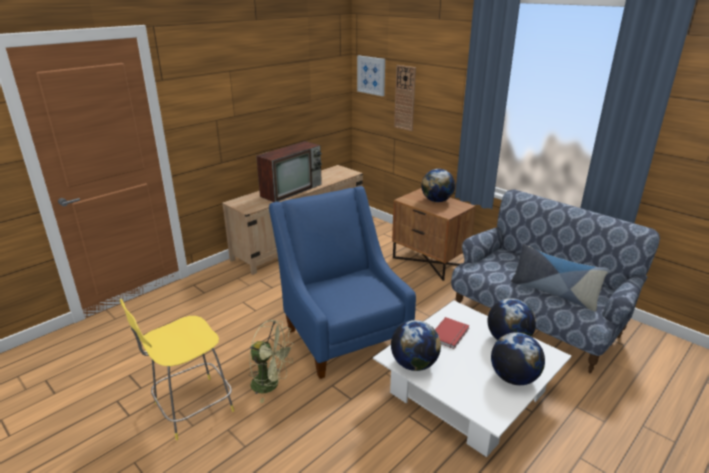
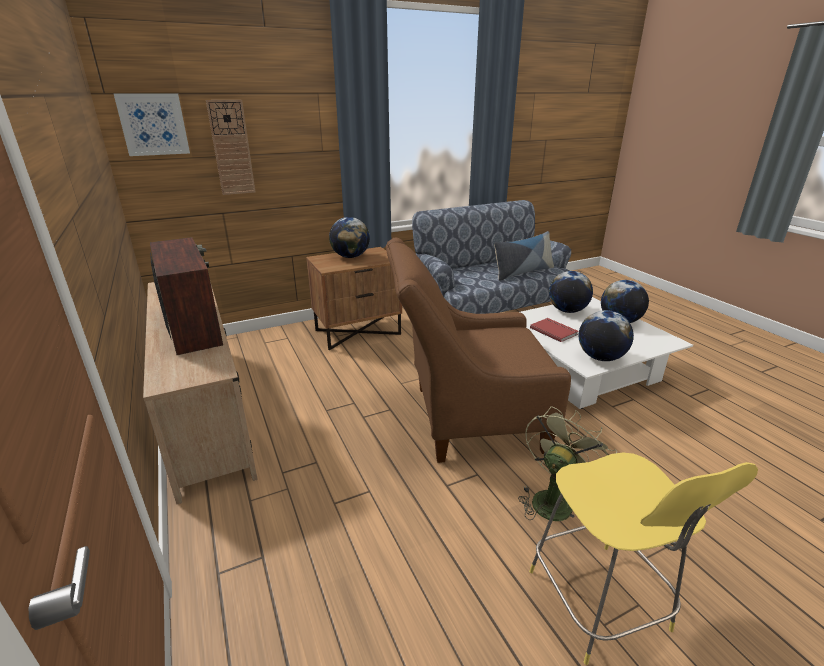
camera: 70 degrees left, 0 degrees up
blue armchair [269,186,416,379] -> brown armchair [386,238,571,463]

